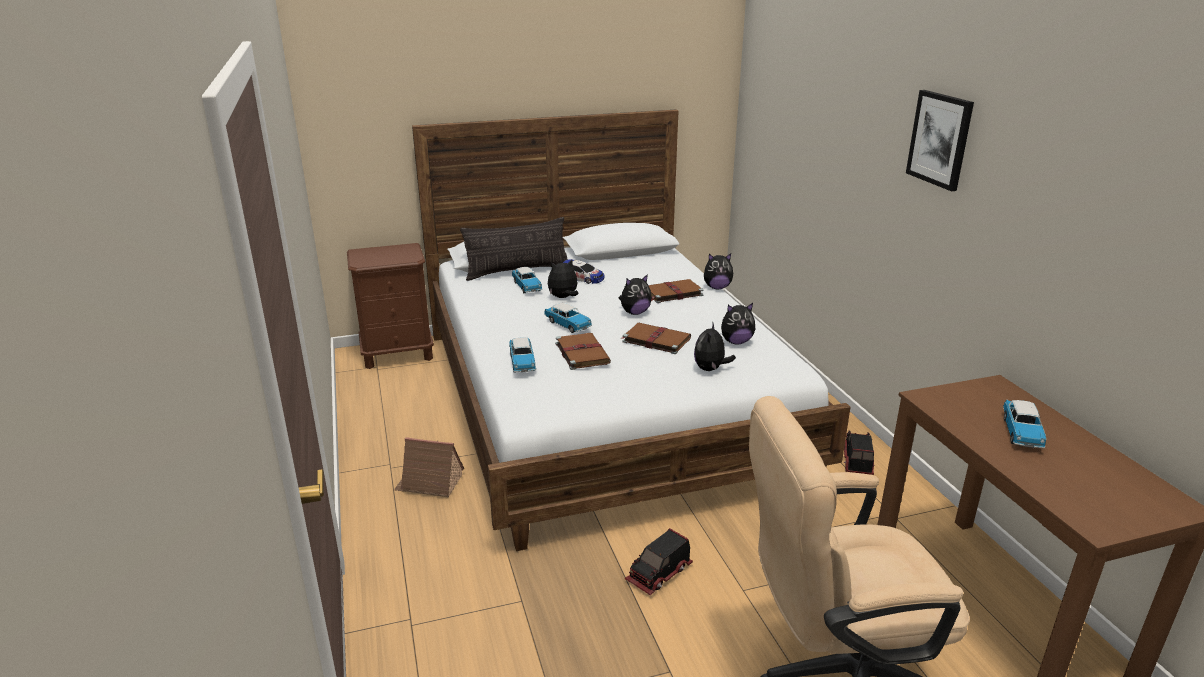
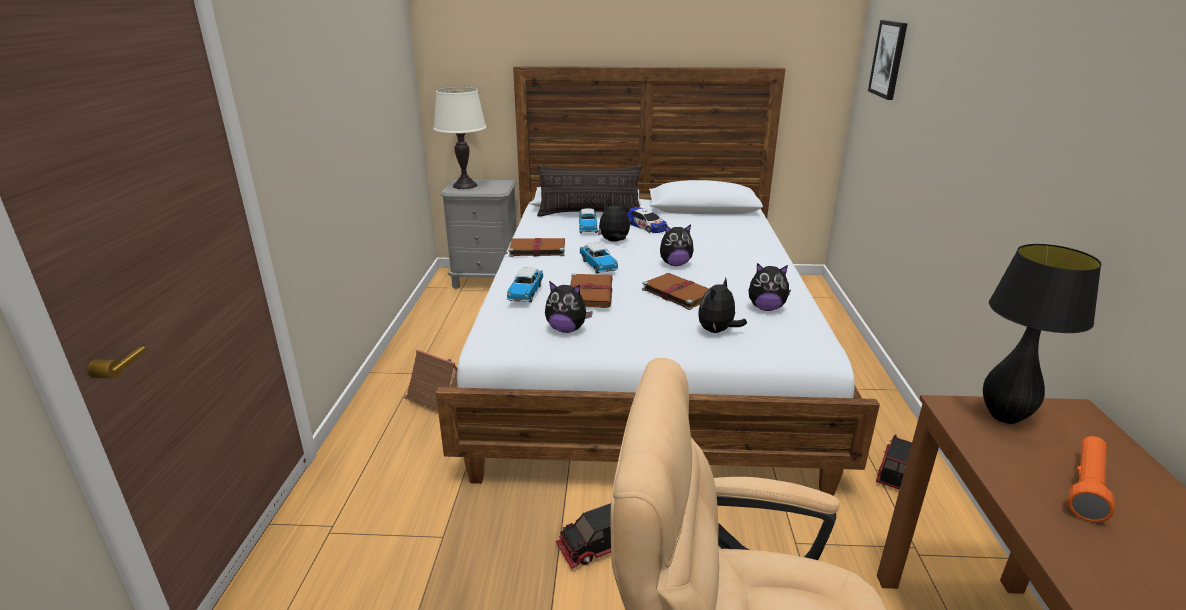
camera: 20 degrees right, 0 degrees up
brown nightstand [347,243,434,369] -> grey nightstand [440,179,517,289]
brown book [648,279,704,303] -> brown book moved to [505,238,565,257]
plush toy [704,254,734,289] -> plush toy moved to [545,281,593,333]
picture [906,90,974,191] -> picture moved to [868,20,908,100]
toy car [1003,400,1046,448] -> orange flashlight [1068,436,1114,522]
none -> white table lamp [433,87,486,189]
none -> black table lamp [983,244,1102,424]

